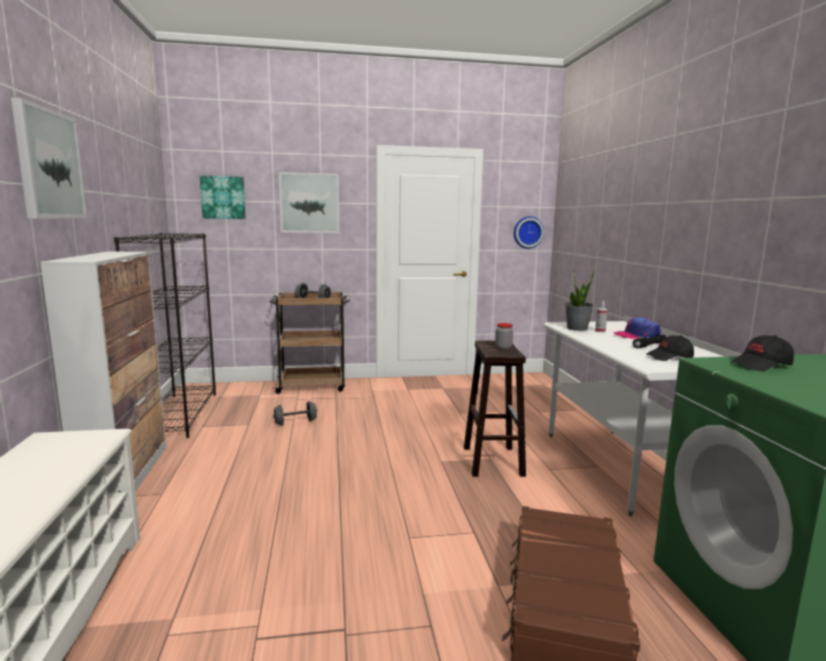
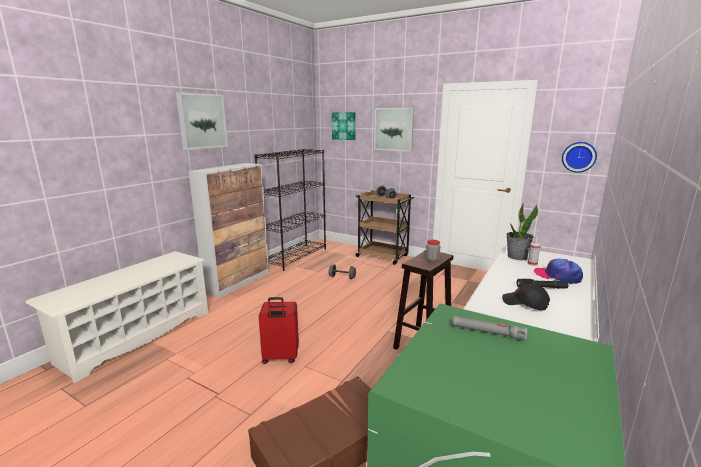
camera: 40 degrees right, 5 degrees up
black cap [730,335,794,371] -> grey flashlight [451,316,527,341]
none -> red suitcase [259,297,299,364]

